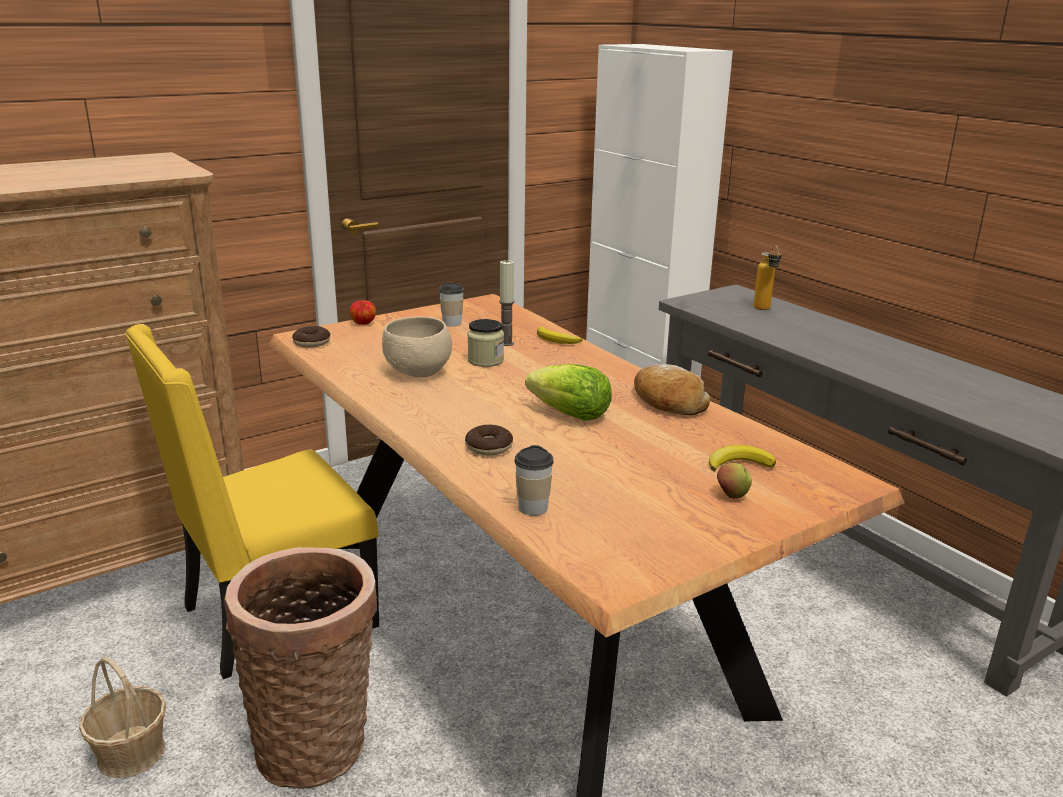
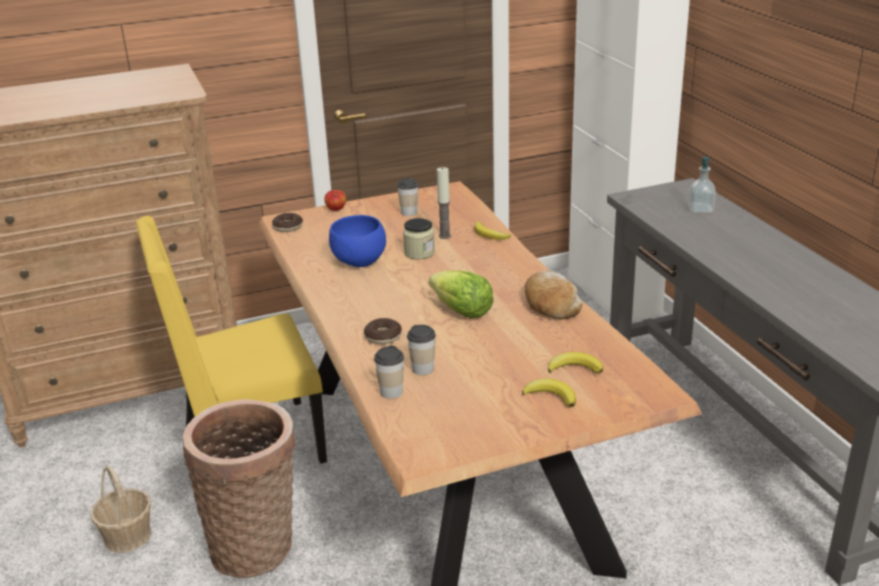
camera: 15 degrees right, 5 degrees up
beige bowl [382,316,452,377] -> blue bowl [329,215,386,267]
apple [717,463,752,499] -> banana [522,379,576,407]
bottle [753,245,782,310] -> soap dispenser [688,157,716,213]
none -> cup [407,325,436,375]

